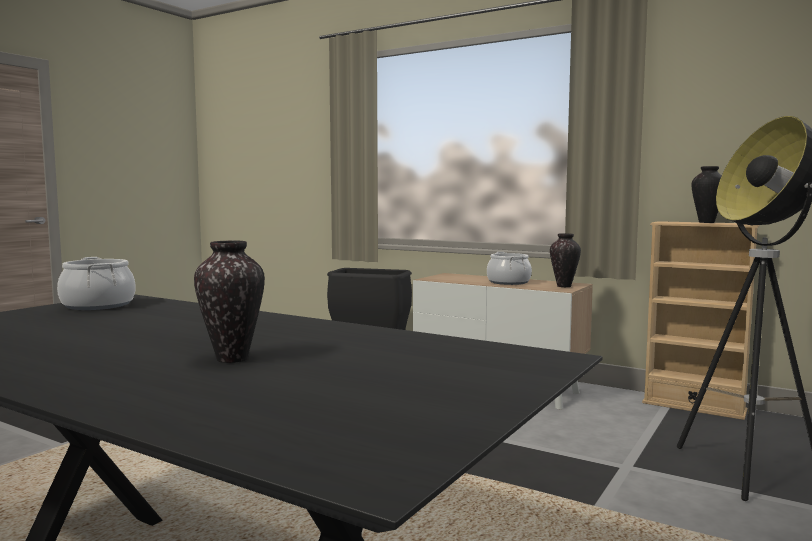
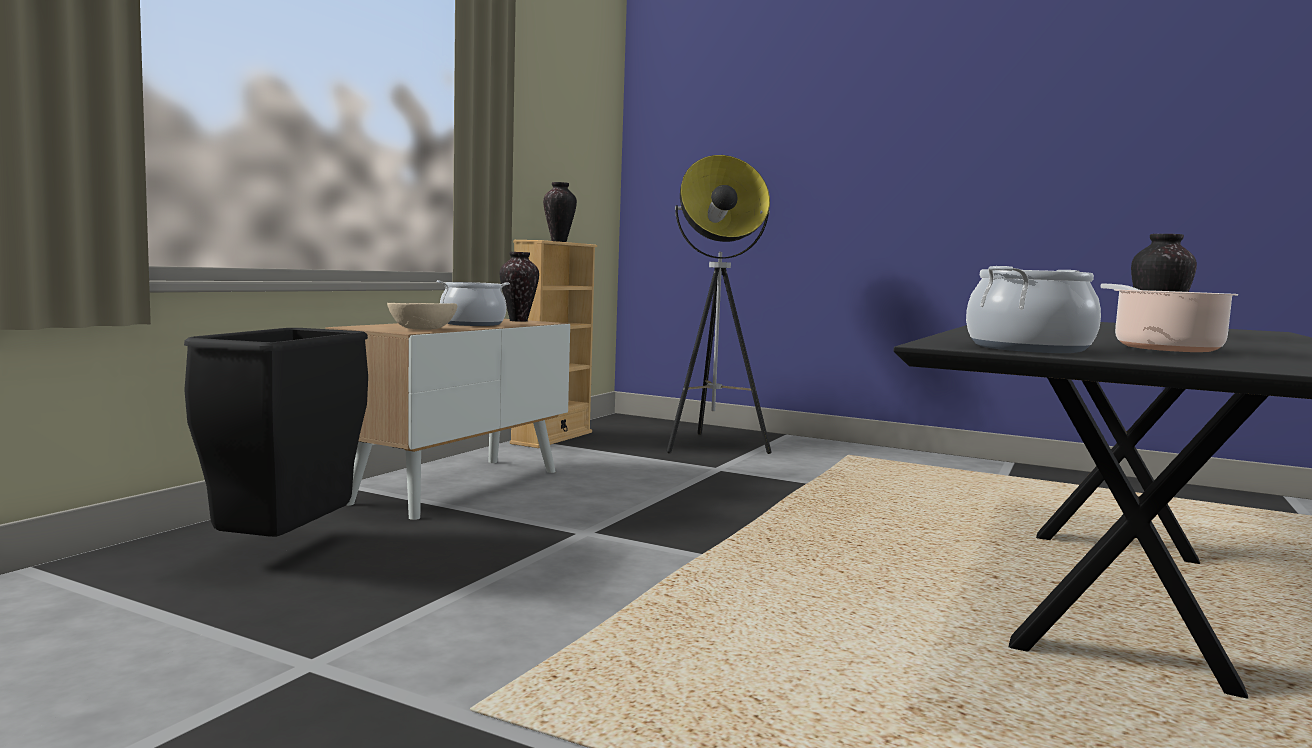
camera: 95 degrees left, 0 degrees up
none -> beige bowl [387,303,457,330]
none -> cooking pot [1100,284,1238,352]

